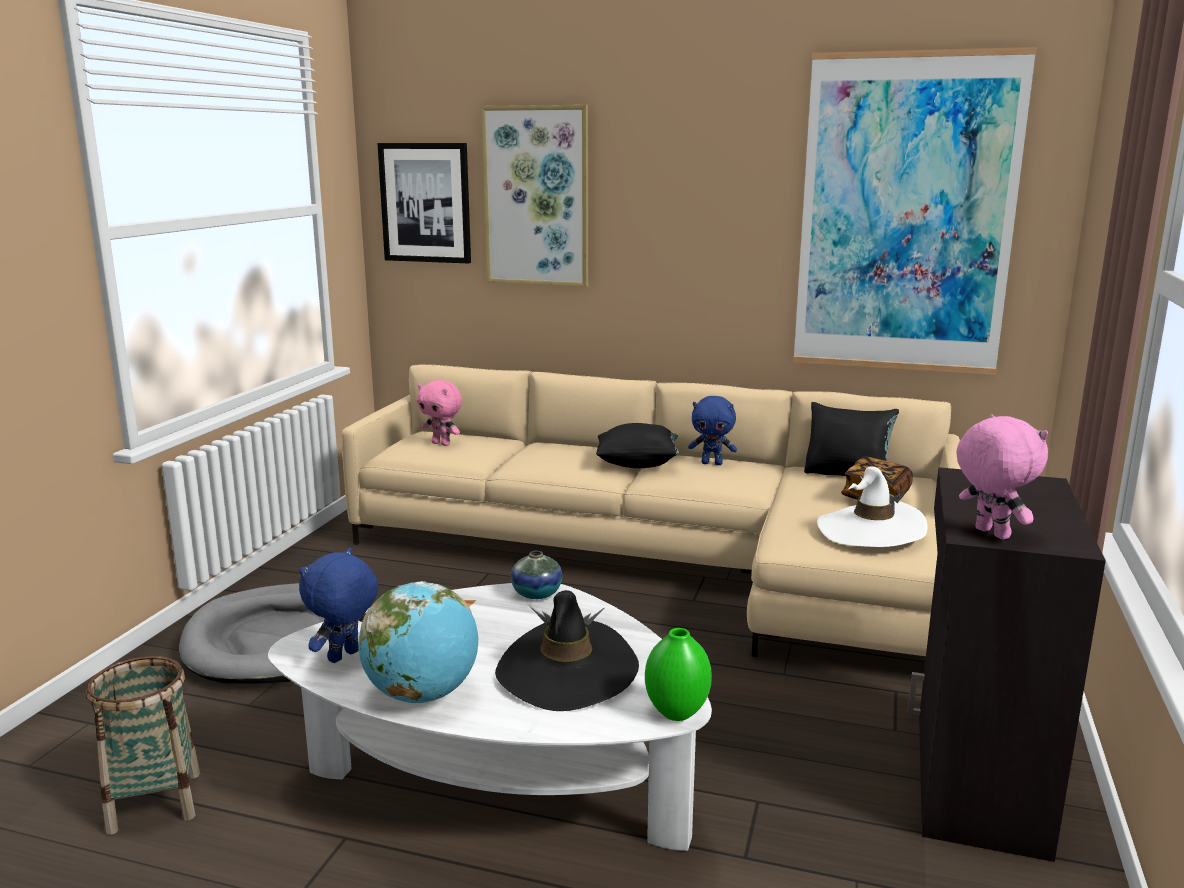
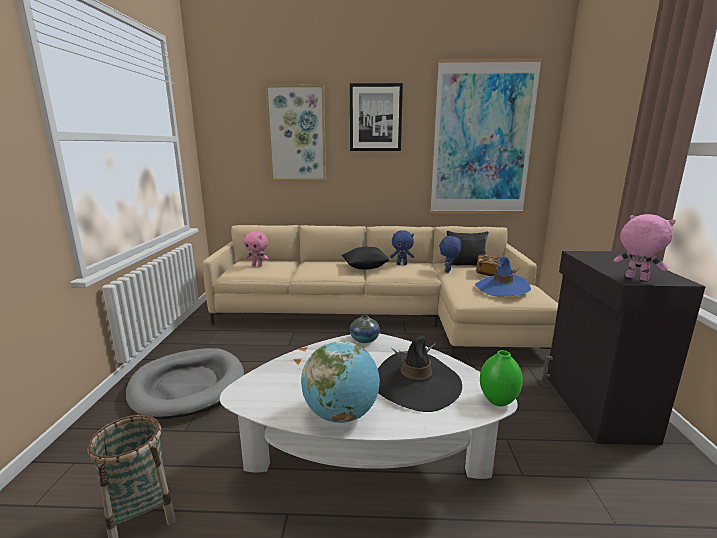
camera: 15 degrees left, 0 degrees up
blue plush toy [299,548,378,663] -> blue plush toy moved to [439,236,461,273]
picture [377,143,471,263] -> picture moved to [350,83,403,151]
white hat [817,466,928,547] -> blue hat [475,256,531,296]

